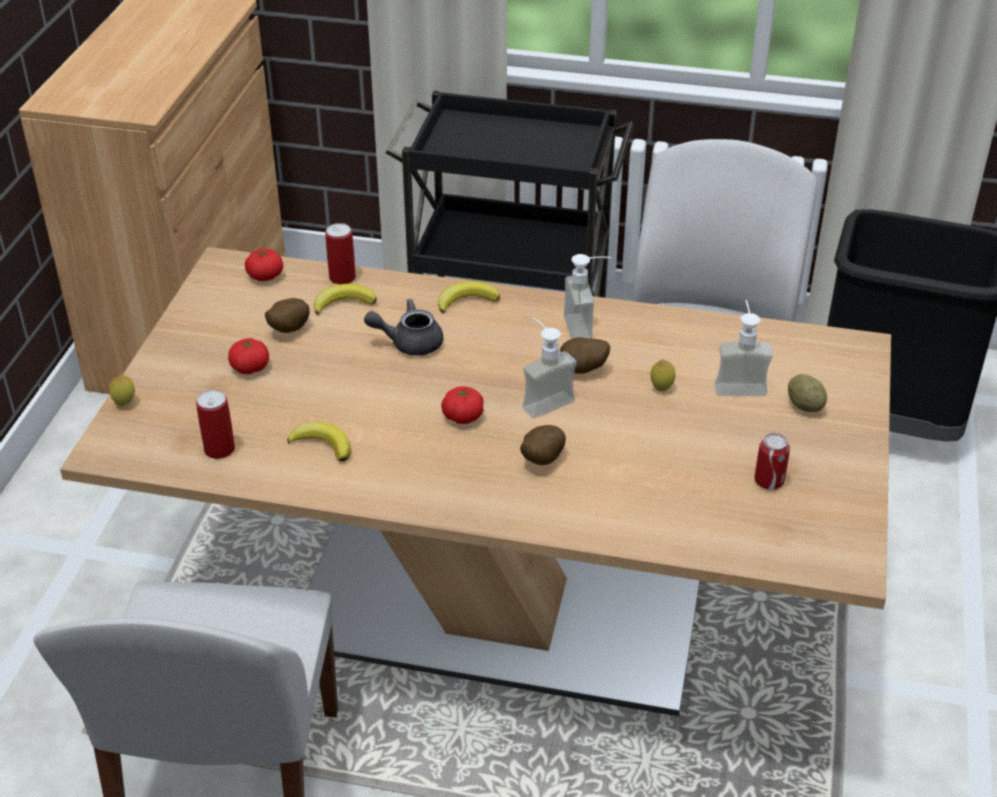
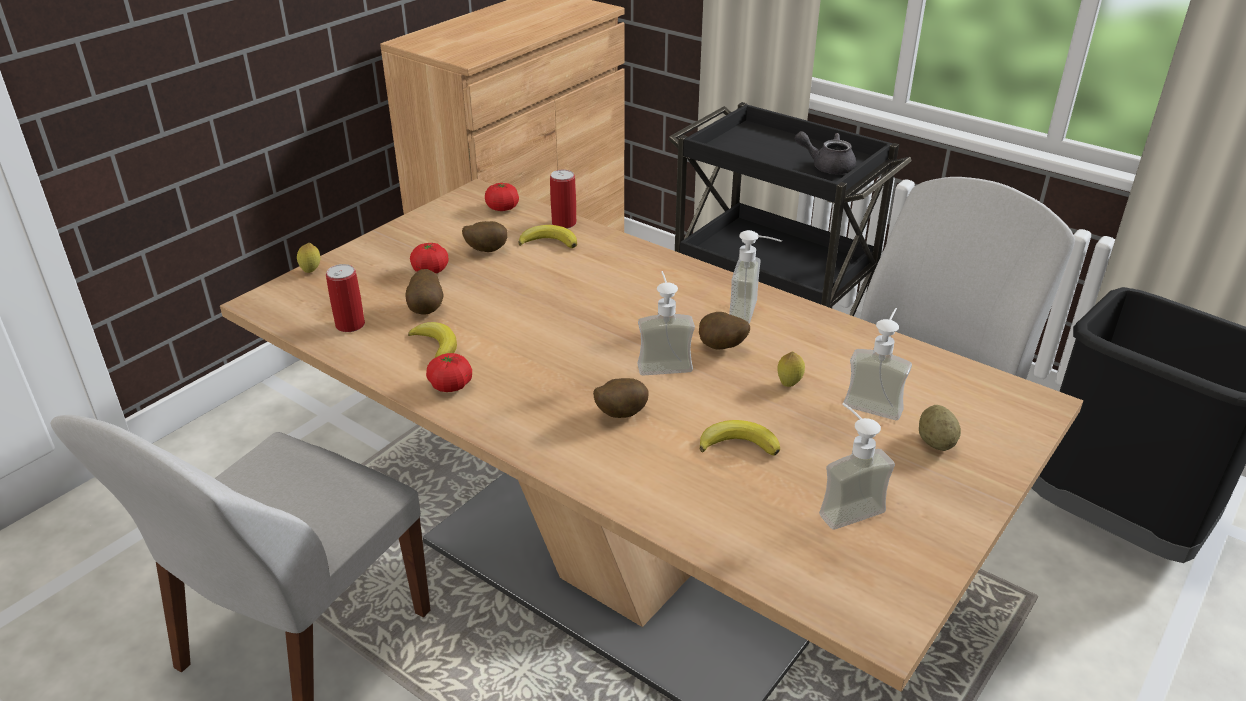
camera: 25 degrees right, 5 degrees down
grey teapot [364,298,443,356] -> grey teapot moved to [795,131,856,174]
banana [438,281,500,314] -> banana moved to [700,420,780,455]
tomato [441,386,484,424] -> tomato moved to [426,353,472,392]
can [754,433,790,490] -> soap dispenser [819,403,895,530]
none -> potato [406,269,444,314]

